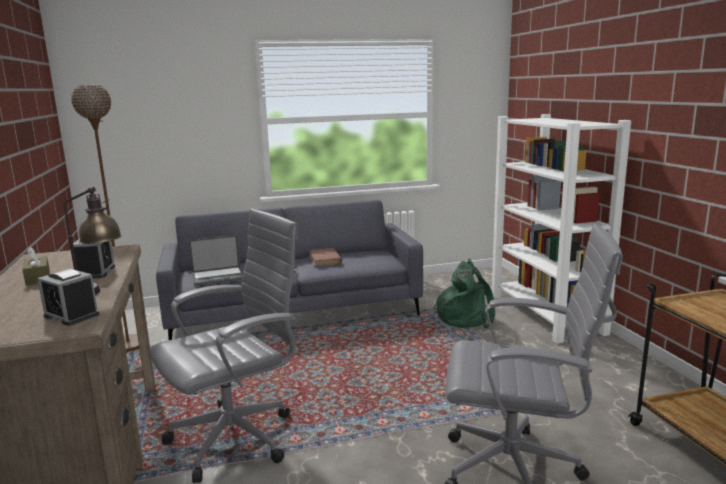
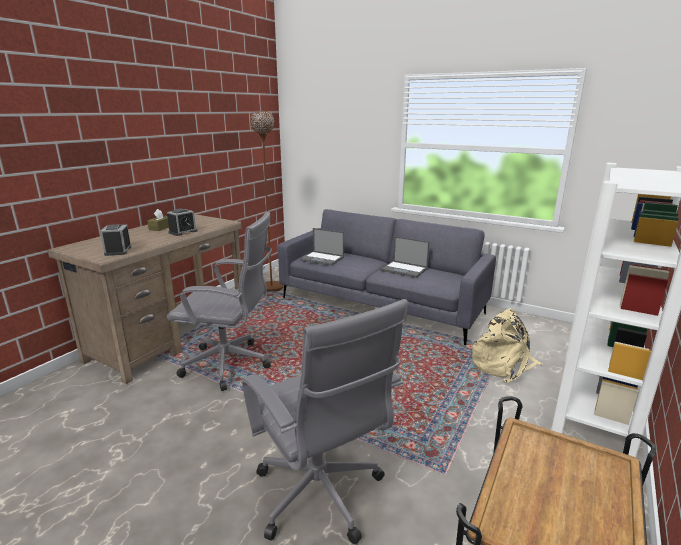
camera: 45 degrees right, 5 degrees up
table lamp [63,187,122,295] -> none
brown book [309,248,342,267] -> laptop [380,236,430,278]
green backpack [433,258,495,328] -> beige backpack [472,308,543,383]

